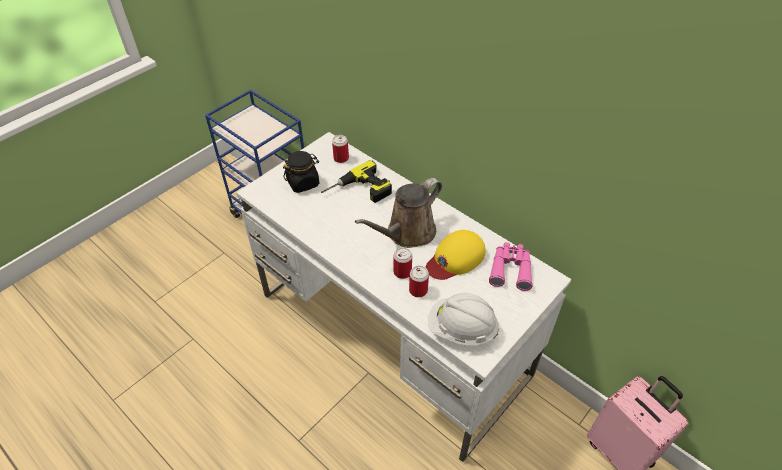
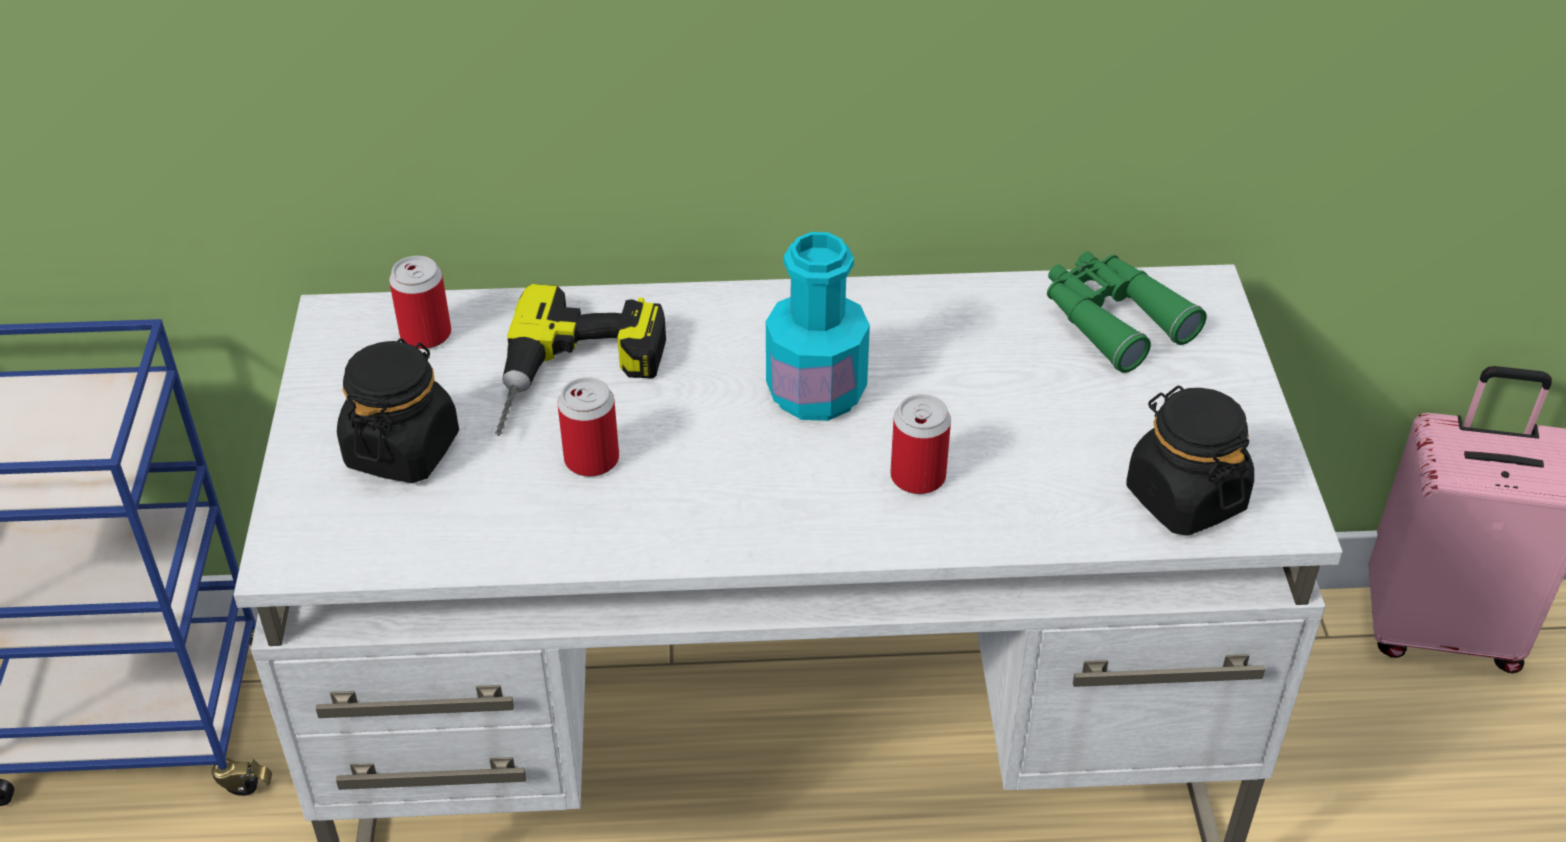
camera: 45 degrees left, 5 degrees down
brown watering can [355,178,442,248] -> turquoise bottle [766,232,870,421]
can [409,265,429,297] -> can moved to [557,377,619,477]
yellow cap [425,230,486,280] -> none
white hard hat [428,293,499,346] -> black jar [1126,386,1254,536]
pink binoculars [489,242,533,291] -> green binoculars [1047,251,1207,373]

